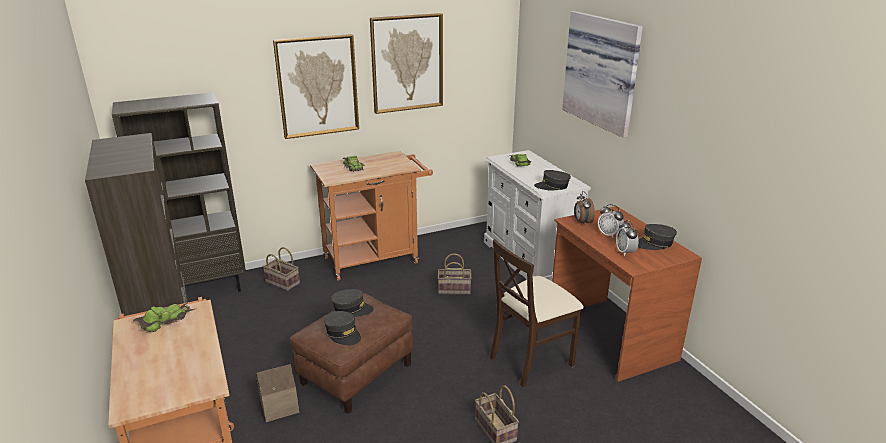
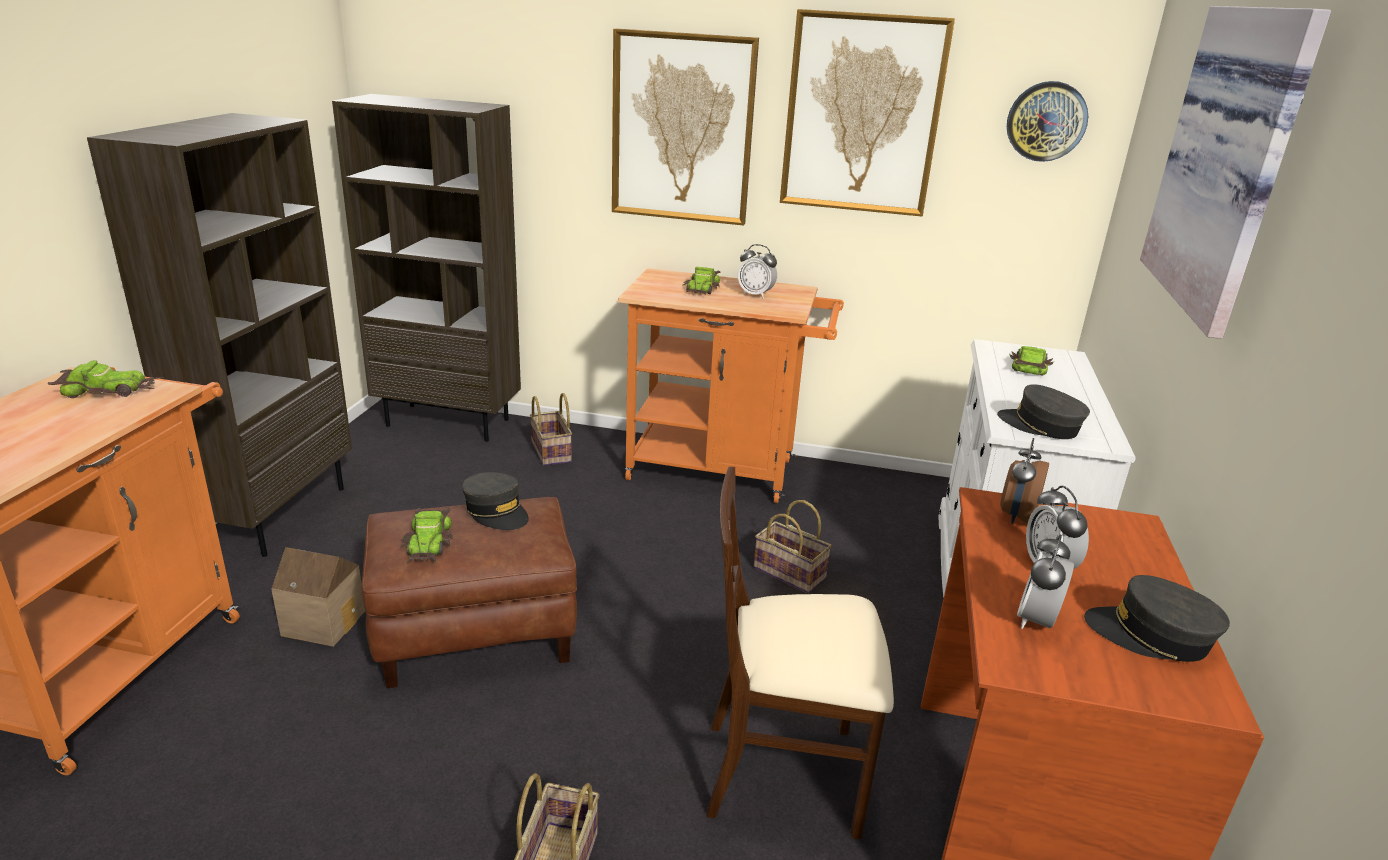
camera: 35 degrees right, 0 degrees up
grey cap [324,311,361,346] -> toy car [400,507,453,563]
none -> alarm clock [738,244,777,298]
none -> wall clock [1007,81,1088,162]

